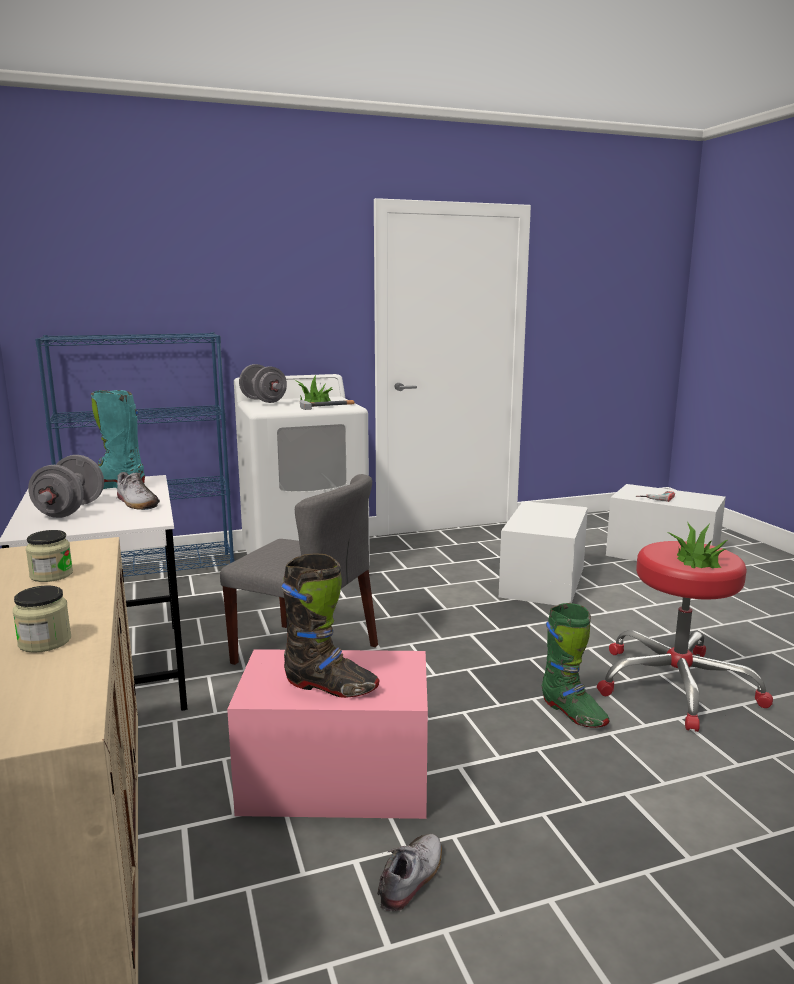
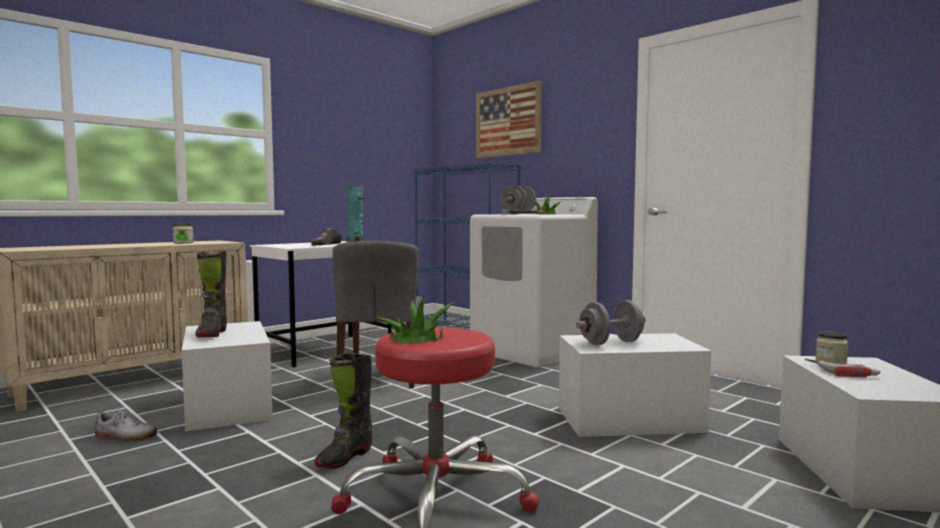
camera: 65 degrees right, 10 degrees down
jar [13,585,71,653] -> jar moved to [815,331,848,364]
grey dumbbell [28,455,104,518] -> grey dumbbell moved to [576,300,646,345]
pink storage box [227,649,428,819] -> white storage box [182,321,273,432]
green boot [542,603,610,728] -> black boot [314,353,372,469]
none -> picture [476,81,542,158]

